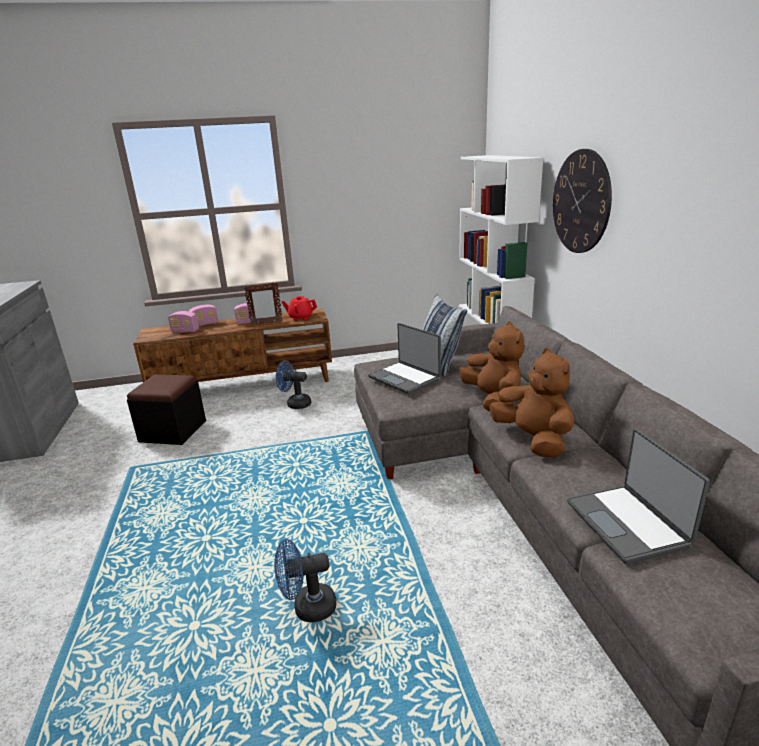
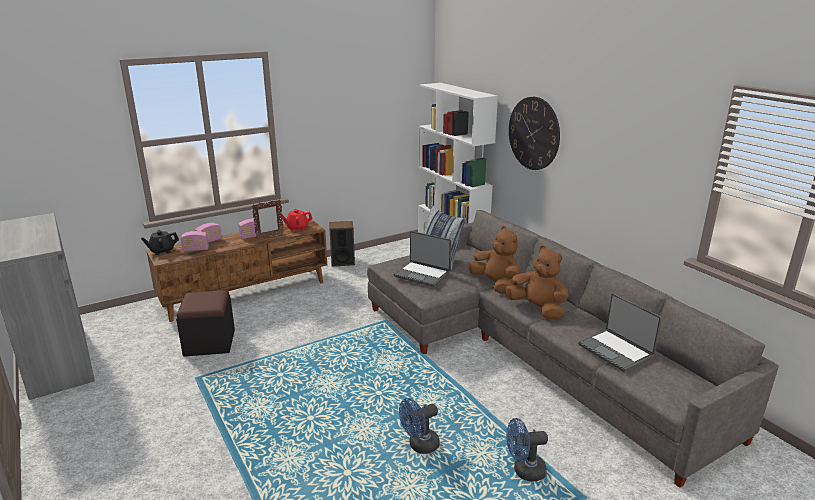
camera: 20 degrees left, 0 degrees up
blue fan [276,360,311,409] -> blue fan moved to [506,418,548,481]
none -> black teapot [141,230,179,255]
none -> speaker [329,221,355,267]

